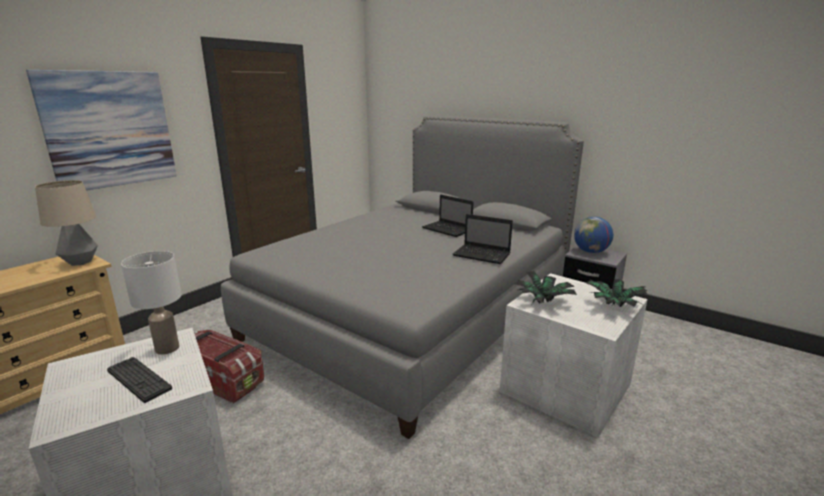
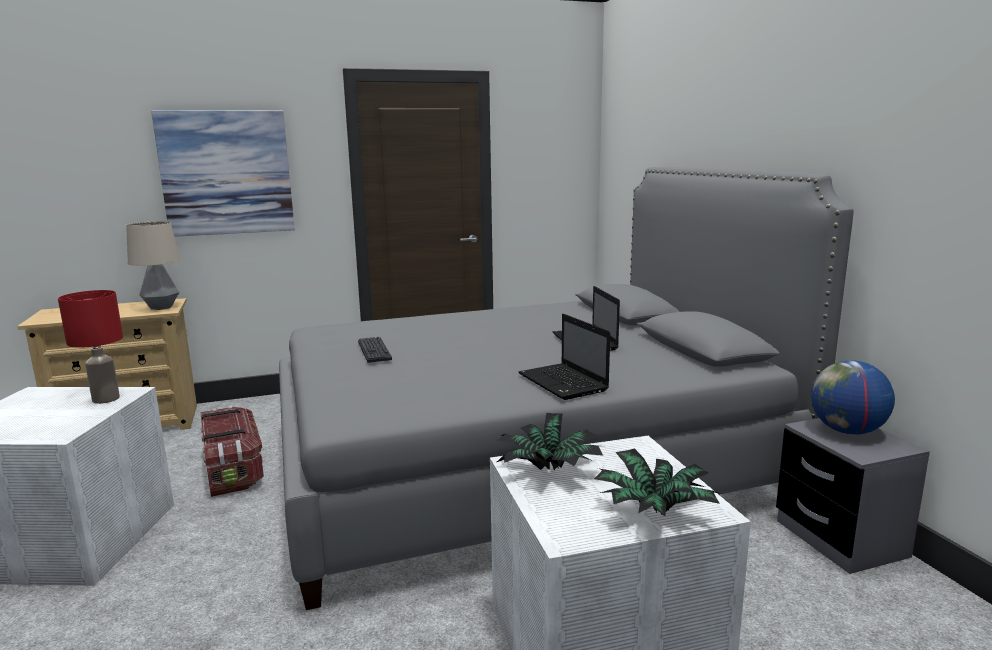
camera: 35 degrees right, 5 degrees down
keyboard [107,357,172,403] -> keyboard moved to [358,337,392,363]
white table lamp [121,251,182,355] -> red table lamp [58,290,123,404]

